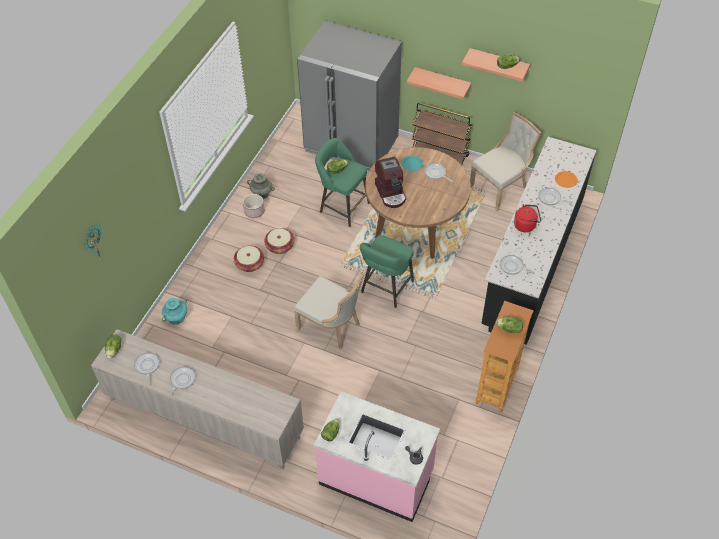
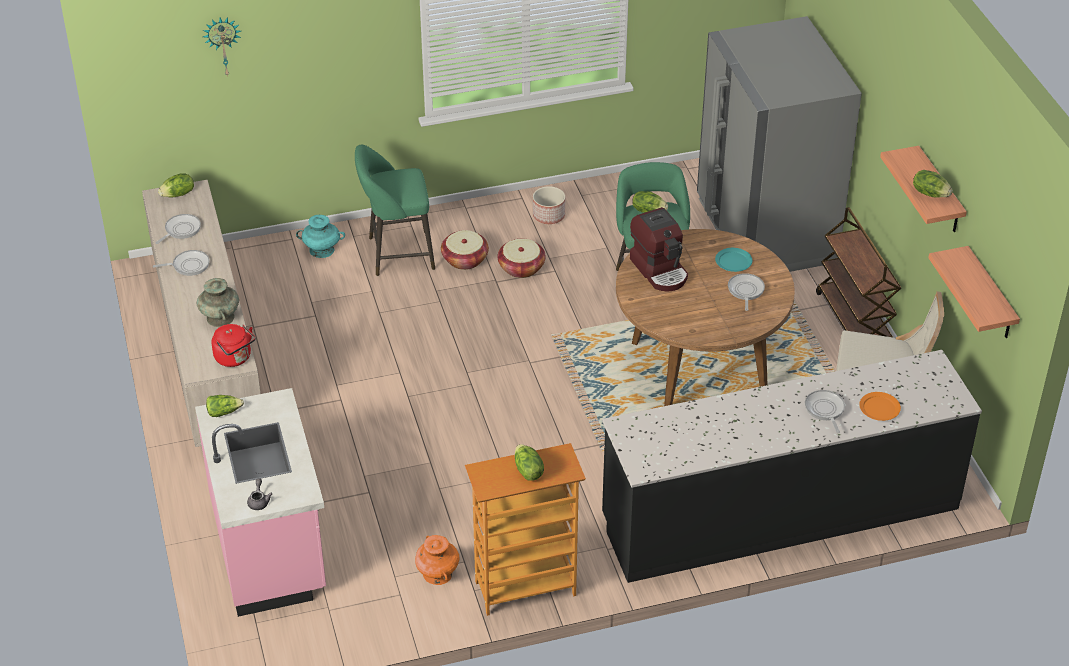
camera: 50 degrees right, 10 degrees down
turquoise vase [247,173,275,199] -> turquoise vase moved to [197,278,239,327]
beige chair [294,272,364,349] -> none
green stool [360,235,414,308] -> green stool moved to [355,145,435,276]
coffee machine [375,157,406,208] -> coffee machine turned 60 degrees counterclockwise [630,207,688,292]
shelf [407,67,471,99] -> shelf moved to [928,246,1020,338]
frying pan [500,255,535,275] -> none
red kettle [514,204,541,232] -> red kettle moved to [212,324,256,367]
none -> orange vase [415,535,459,585]

